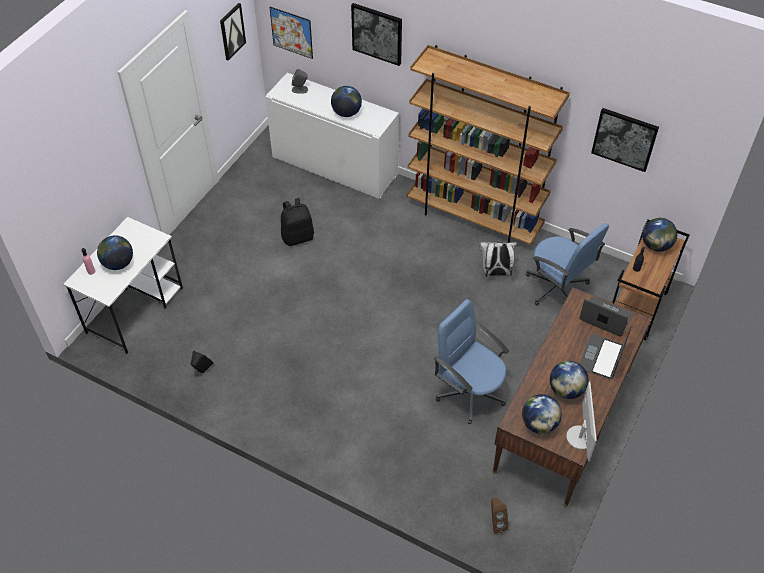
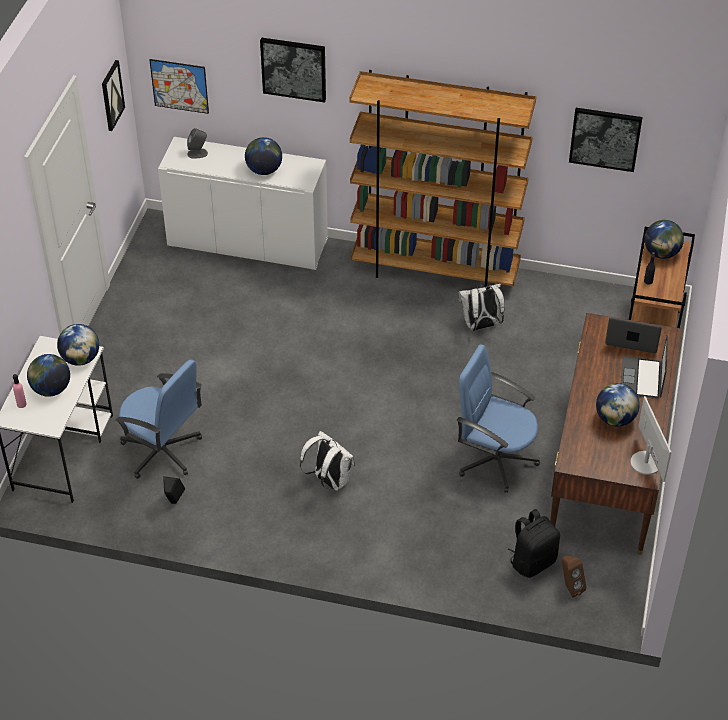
camera: 15 degrees left, 5 degrees down
black backpack [281,198,314,246] -> black backpack moved to [508,509,560,578]
globe [522,394,562,434] -> globe moved to [57,324,99,366]
blue office chair [526,223,609,305] -> blue office chair moved to [115,360,202,479]
none -> white backpack [300,431,355,491]

